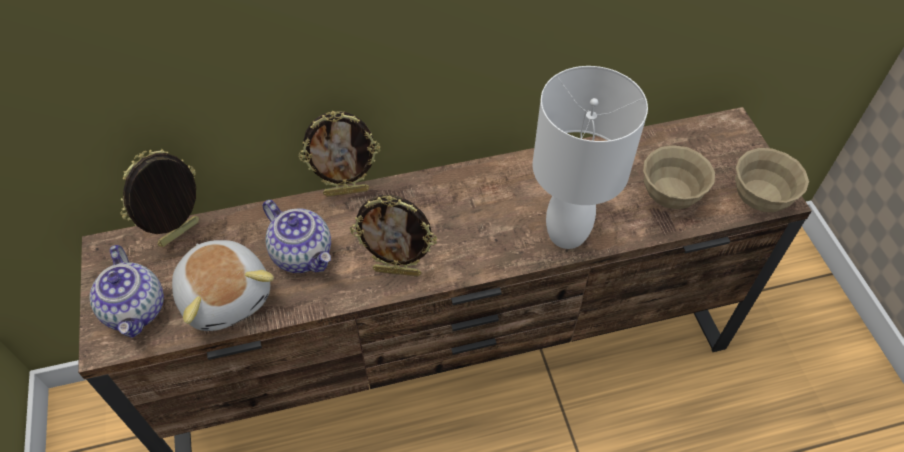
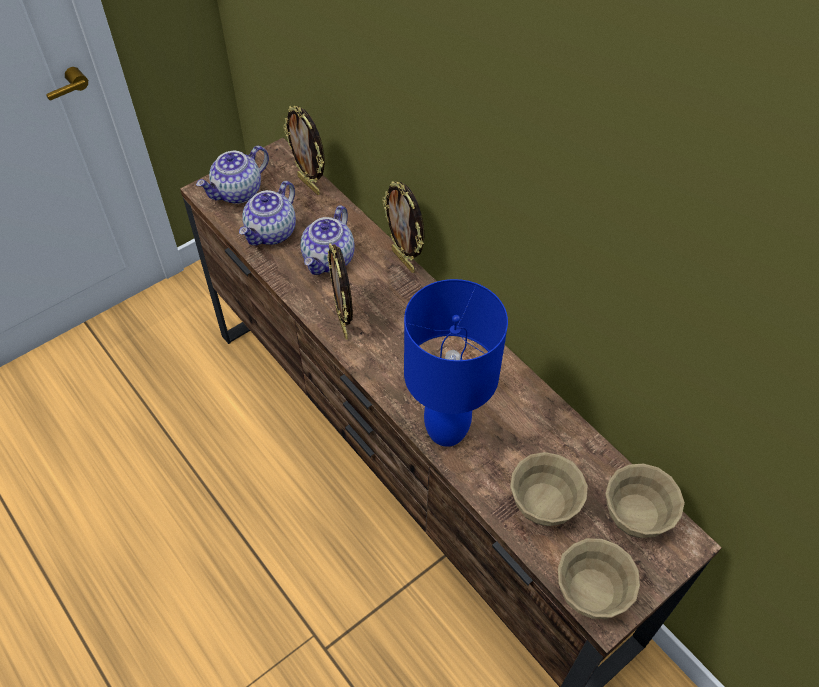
camera: 65 degrees right, 0 degrees up
picture frame [120,149,199,247] -> picture frame turned 150 degrees counterclockwise [283,106,325,195]
plush toy [172,240,274,331] -> teapot [239,181,296,245]
white table lamp [532,66,648,249] -> blue table lamp [404,279,508,447]
none -> beige bowl [605,464,685,538]

